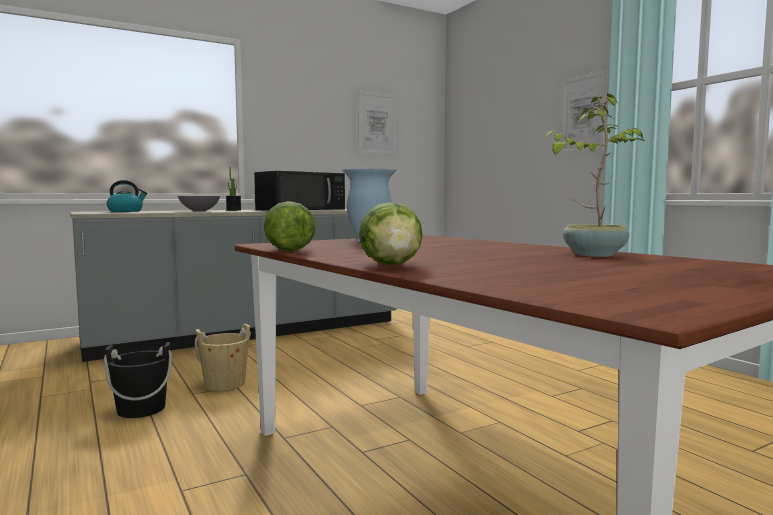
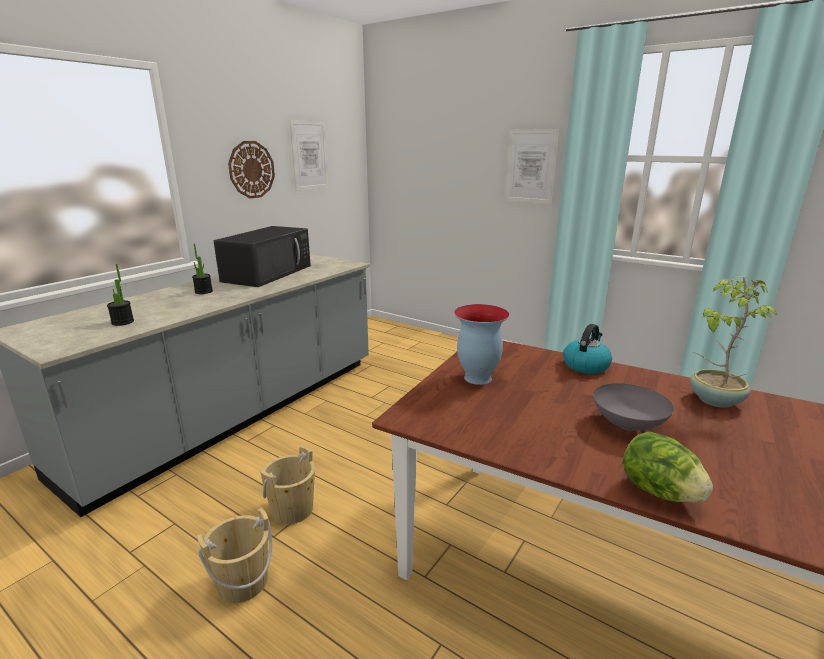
camera: 25 degrees left, 15 degrees up
black bucket [104,342,172,418] -> beige bucket [197,507,272,603]
kettle [107,180,148,212] -> kettle moved to [563,324,612,374]
grey bowl [178,196,220,212] -> grey bowl moved to [593,383,674,431]
lettuce [264,201,316,251] -> none
none -> potted plant [107,264,134,326]
none -> wall clock [228,141,275,199]

